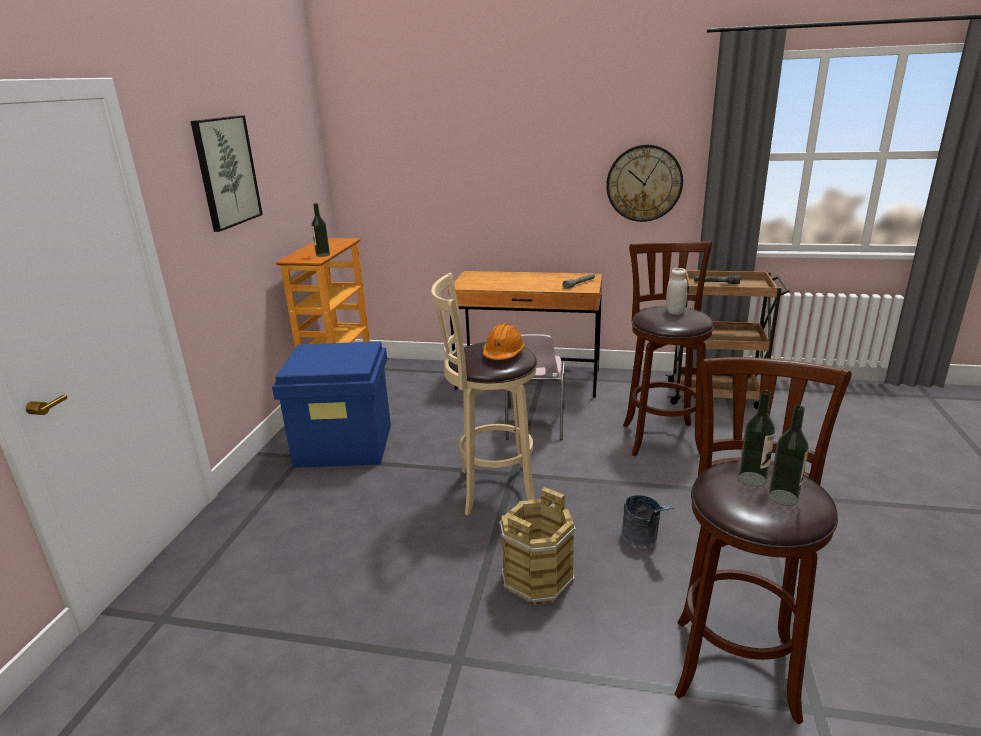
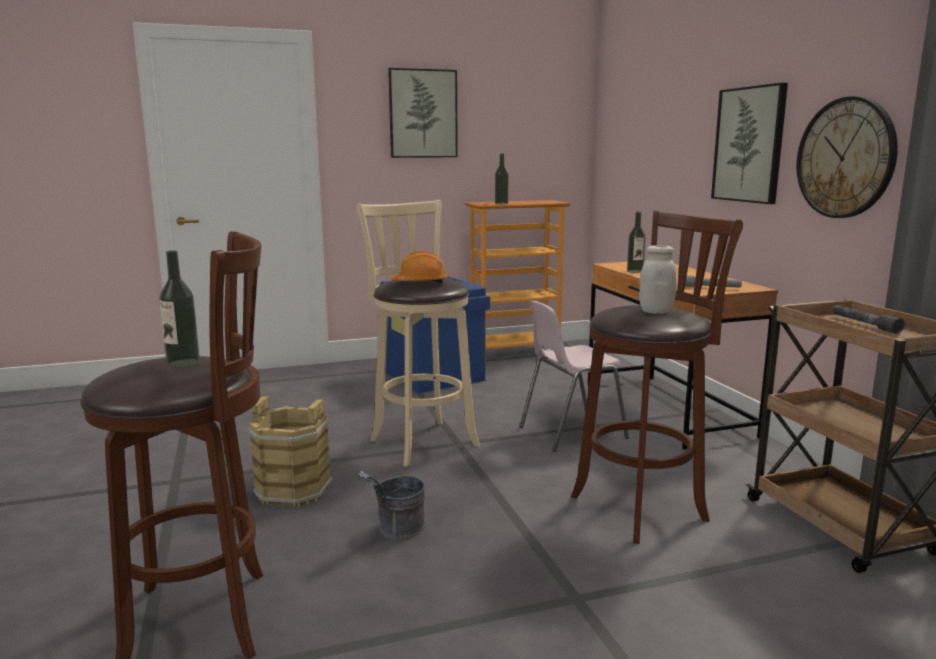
camera: 60 degrees right, 10 degrees down
bottle [768,405,809,506] -> bottle moved to [627,212,646,273]
none -> picture [711,83,788,204]

